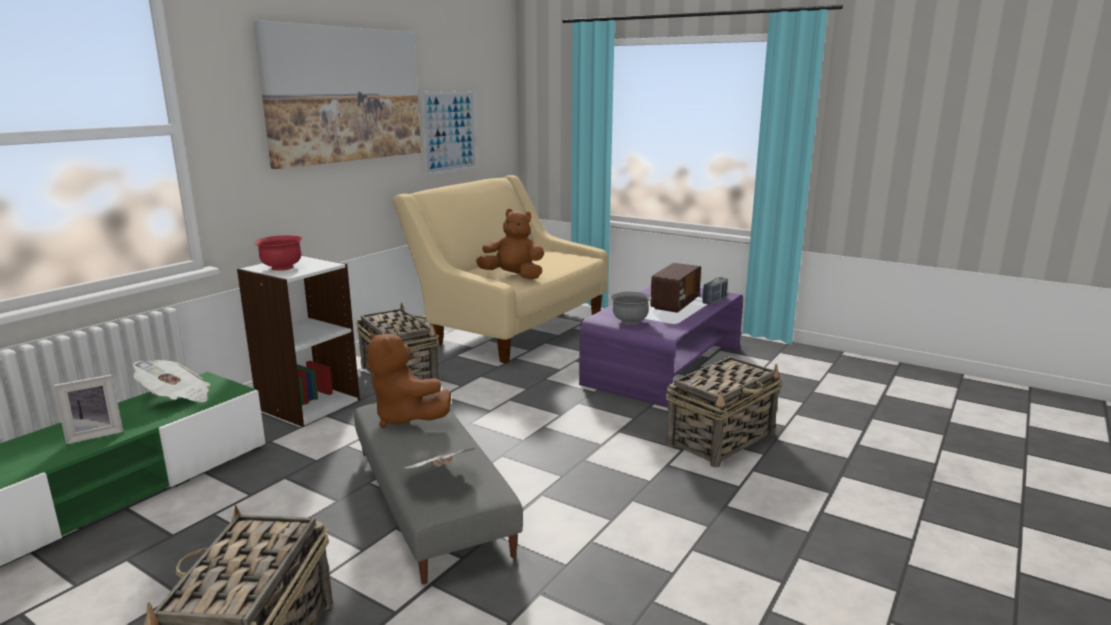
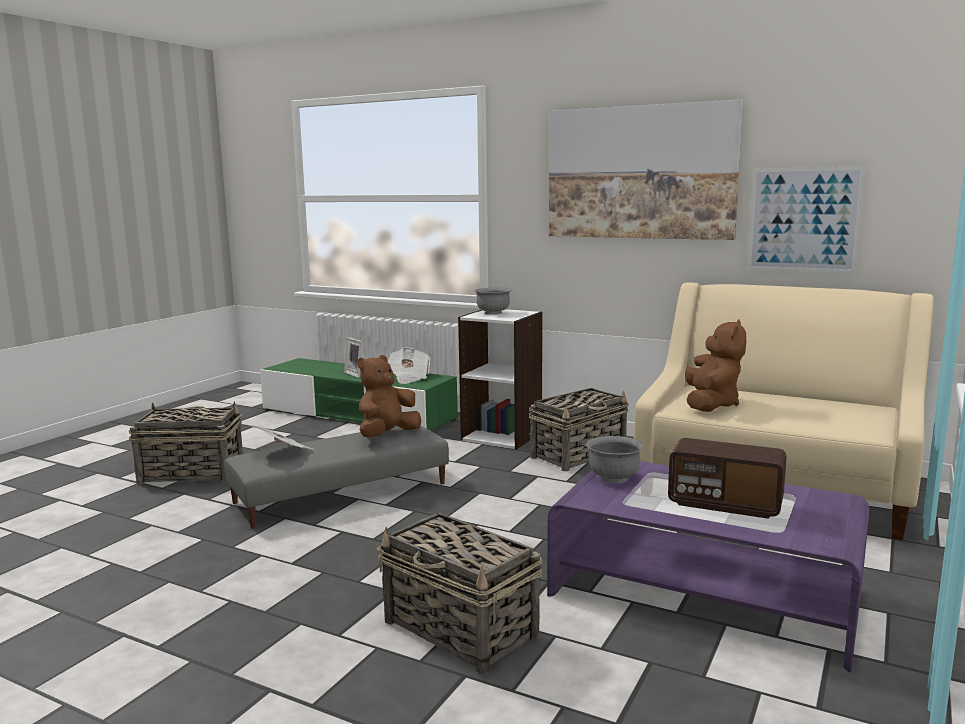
camera: 85 degrees right, 5 degrees down
red bowl [254,235,303,271] -> grey bowl [474,288,512,315]
radio [703,277,728,304] -> none

